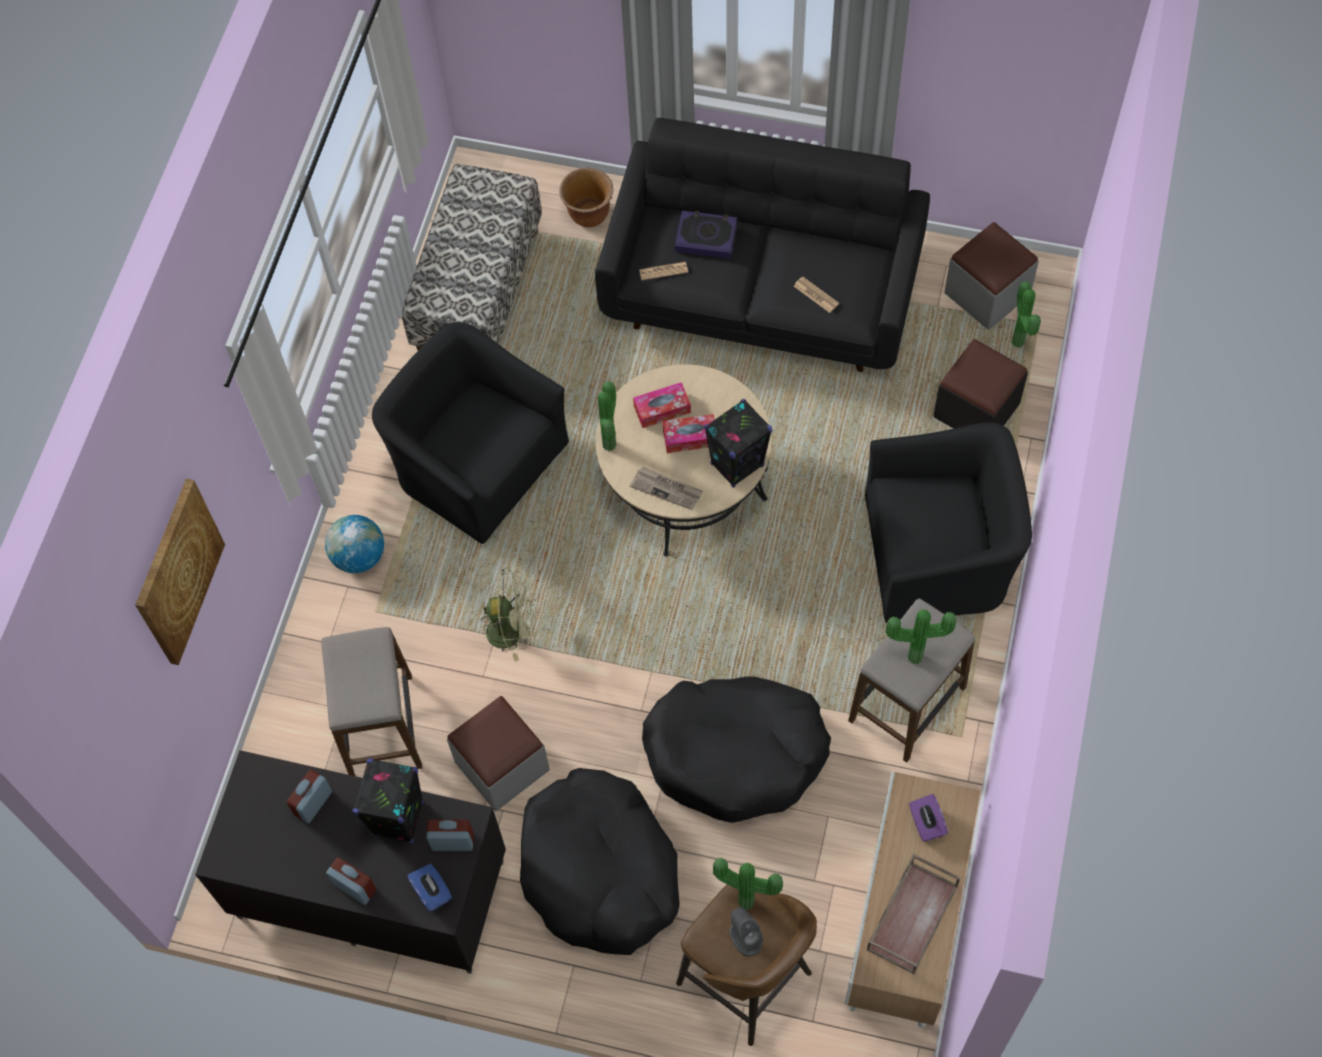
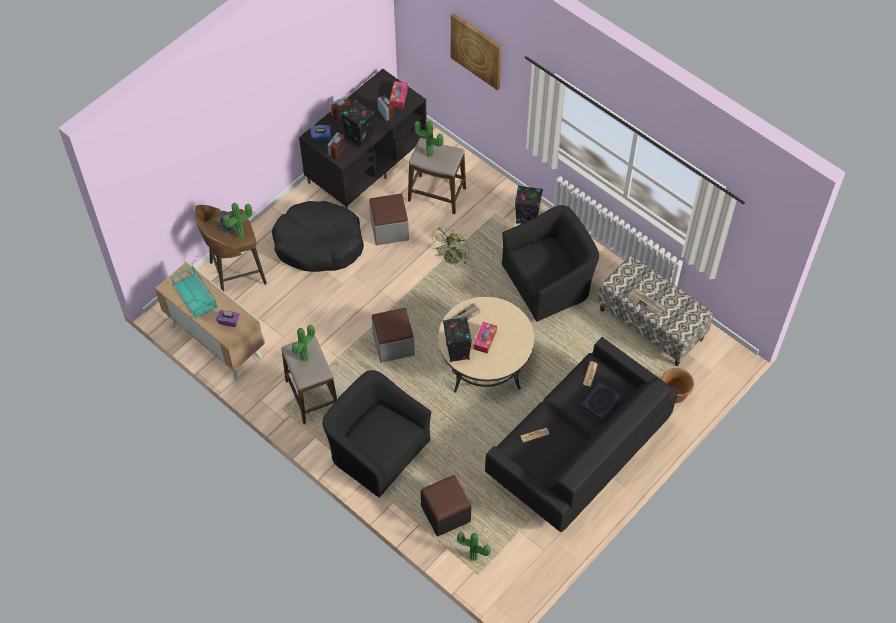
camera: 115 degrees right, 5 degrees down
globe [325,515,384,573] -> black speaker [515,185,543,224]
potted plant [598,381,616,451] -> potted plant moved to [415,121,444,157]
tissue box [633,382,691,428] -> tissue box moved to [390,81,408,108]
black dog bed [642,676,831,823] -> none
black armchair [865,422,1032,623] -> black armchair turned 105 degrees clockwise [322,370,431,497]
brown tray [867,853,960,975] -> turquoise tray [171,266,218,319]
grey ottoman [945,222,1038,330] -> grey ottoman moved to [371,308,415,363]
none -> newspaper [627,289,665,316]

